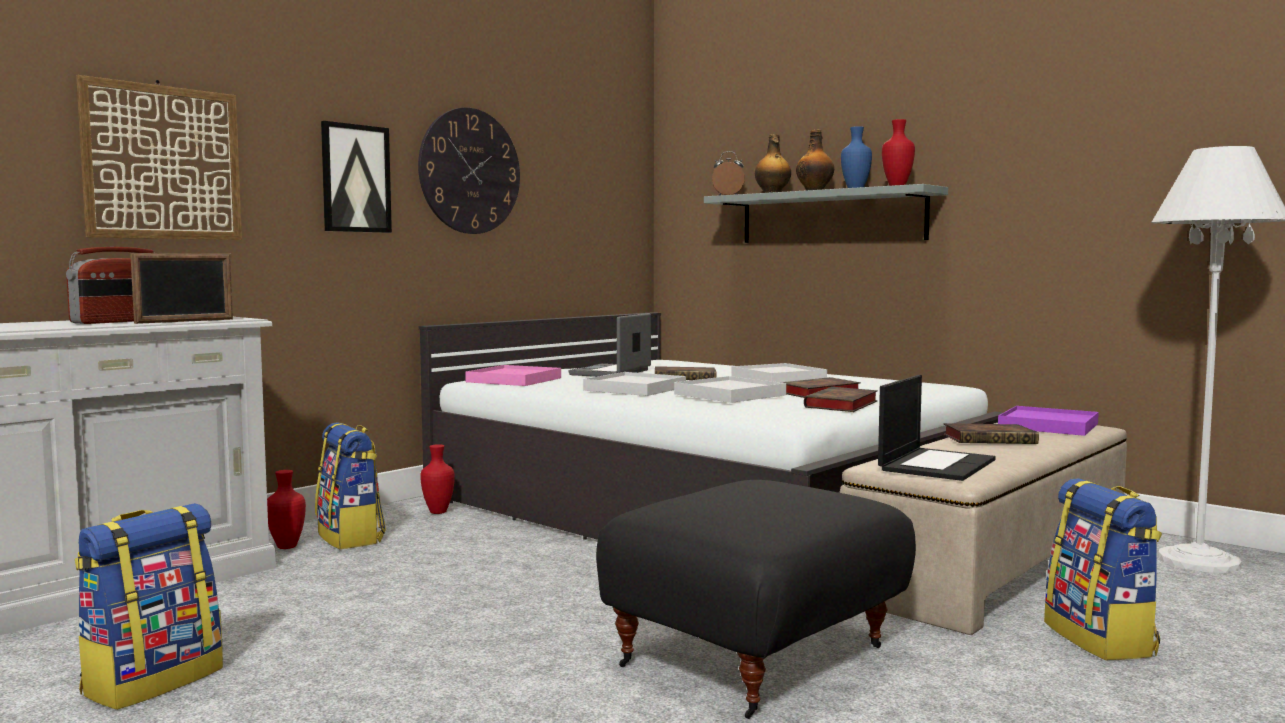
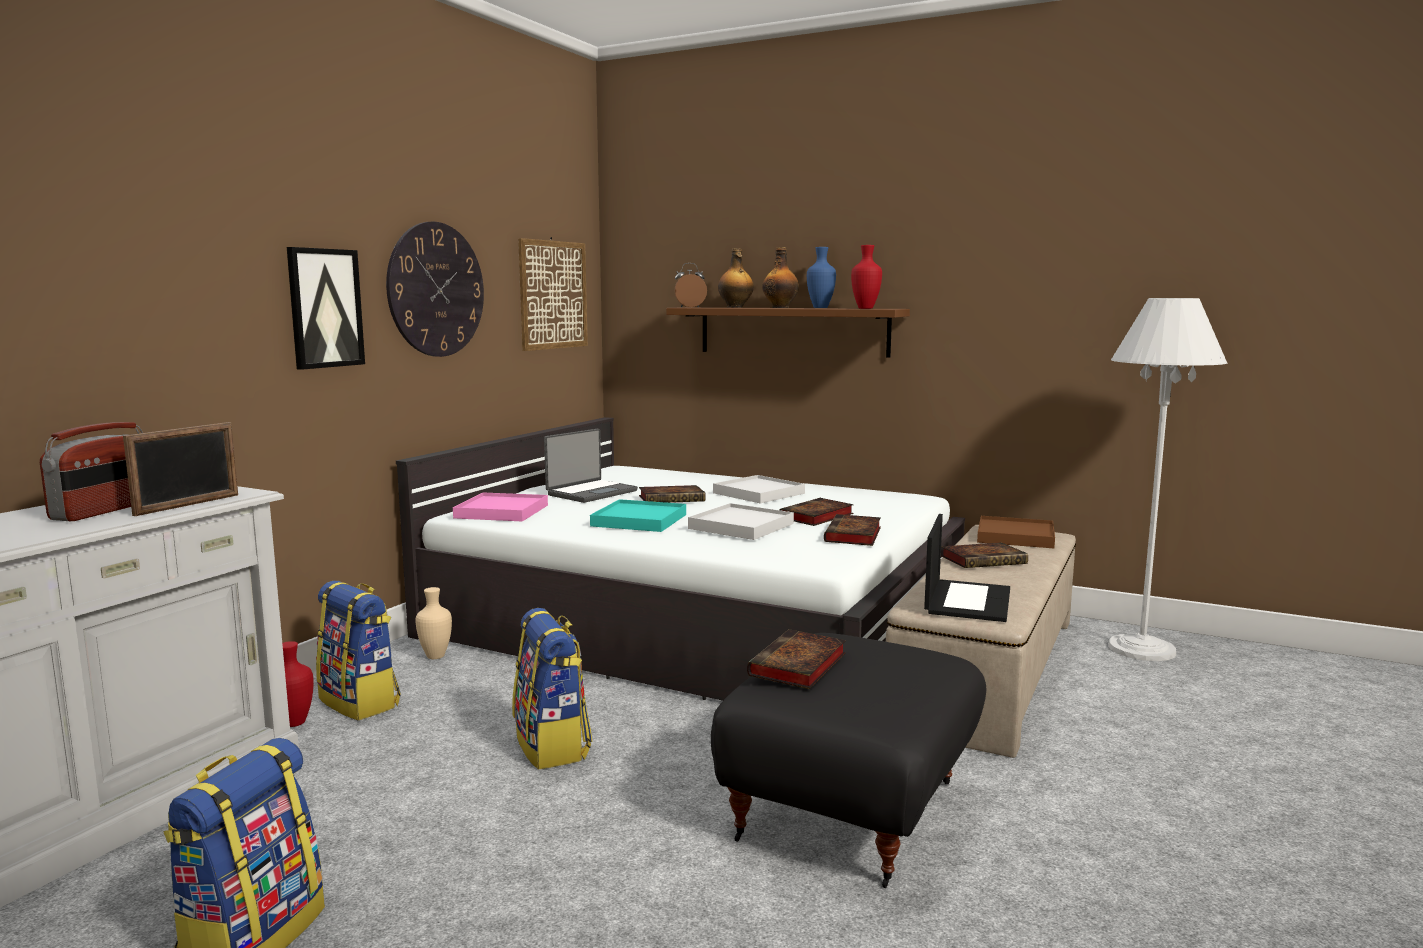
camera: 15 degrees left, 5 degrees up
picture [76,75,242,240] -> picture moved to [518,237,588,351]
red vase [420,444,455,514] -> beige vase [416,587,452,659]
laptop [569,313,651,377] -> laptop turned 150 degrees counterclockwise [544,429,638,503]
white tray [583,372,686,396] -> turquoise tray [590,499,686,532]
grey shelf [704,184,948,243] -> brown shelf [666,307,910,358]
purple tray [998,406,1099,436] -> brown tray [977,516,1055,548]
backpack [1044,478,1162,660] -> backpack moved to [512,608,593,770]
none -> book [747,629,846,689]

